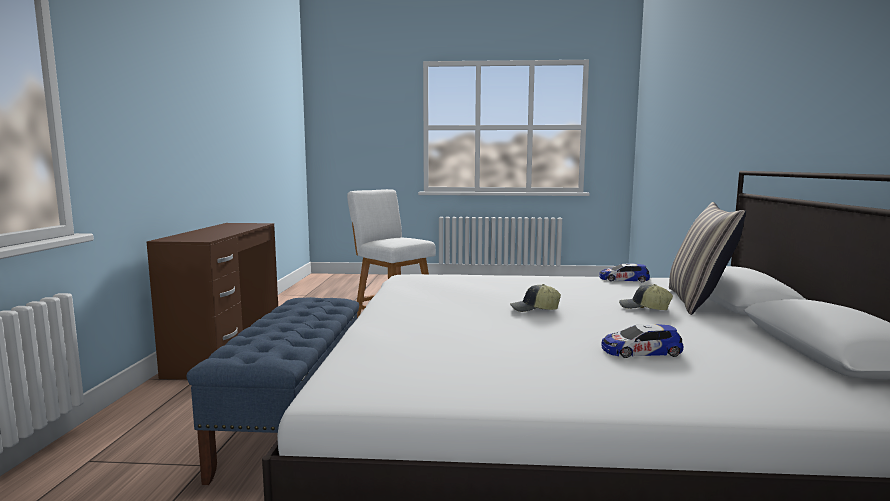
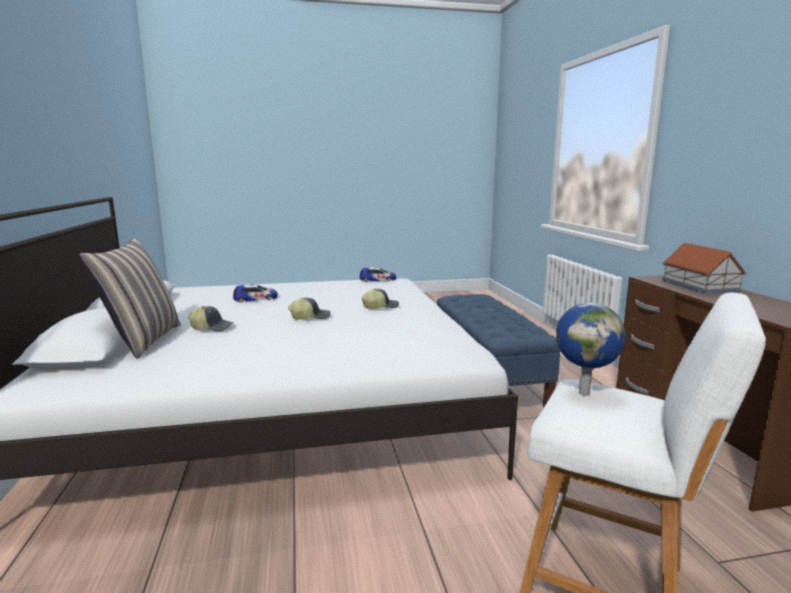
camera: 165 degrees right, 5 degrees up
toy car [599,263,650,282] -> toy car moved to [359,267,396,282]
none -> cap [362,289,399,309]
none -> globe [556,303,626,396]
none -> toy house [663,243,746,295]

